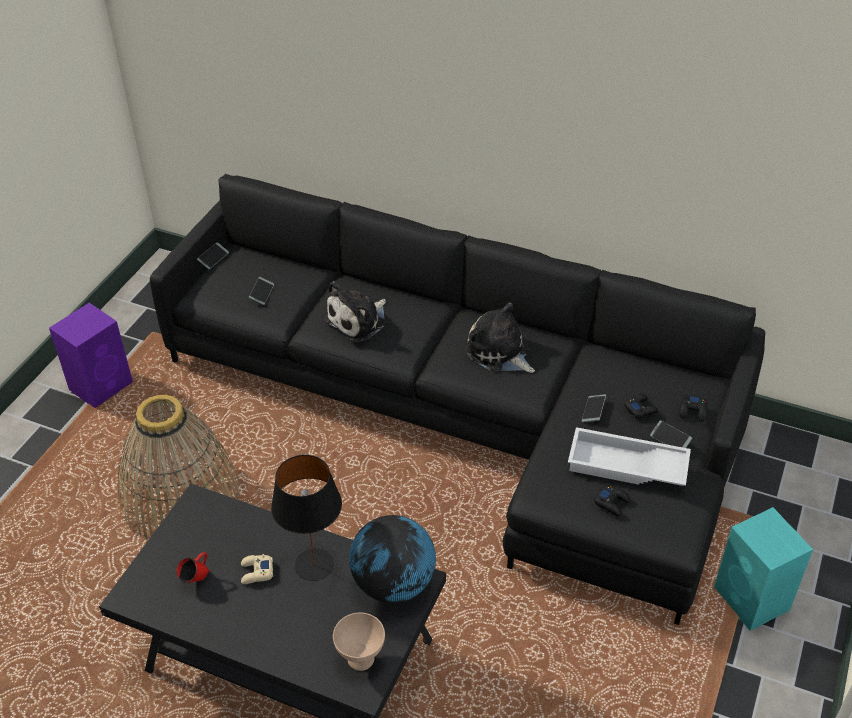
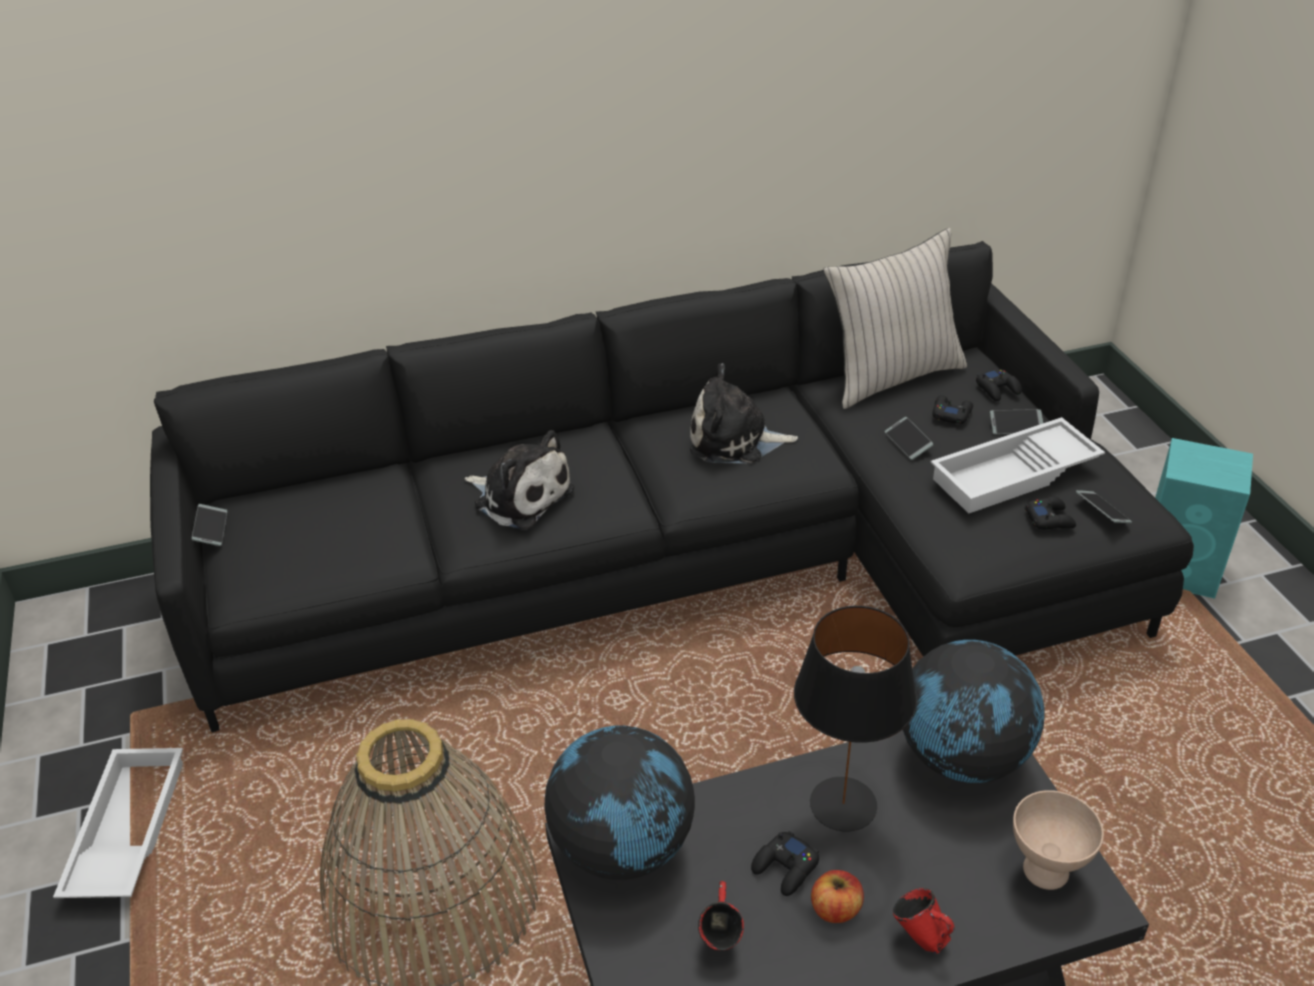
camera: 40 degrees left, 5 degrees down
purple speaker [49,303,133,408] -> white tray [53,748,183,898]
beige game controller [241,554,273,584] -> black game controller [751,831,819,896]
phone [249,277,274,305] -> phone moved to [1076,490,1132,523]
plush toy [324,281,386,342] -> plush toy turned 60 degrees counterclockwise [464,430,574,530]
none -> globe [544,726,695,880]
none -> apple [811,870,864,923]
none -> beige pillow [823,228,967,409]
none -> red mug [893,888,955,953]

